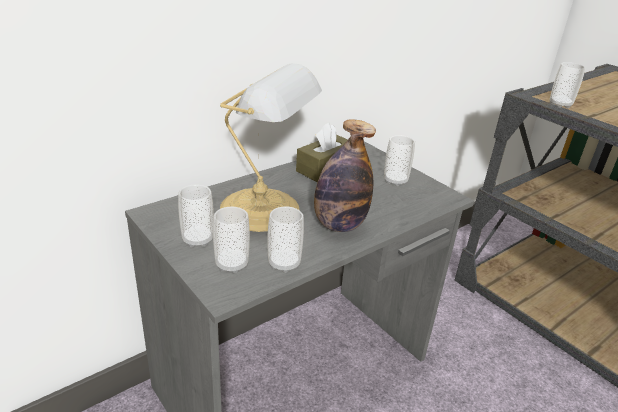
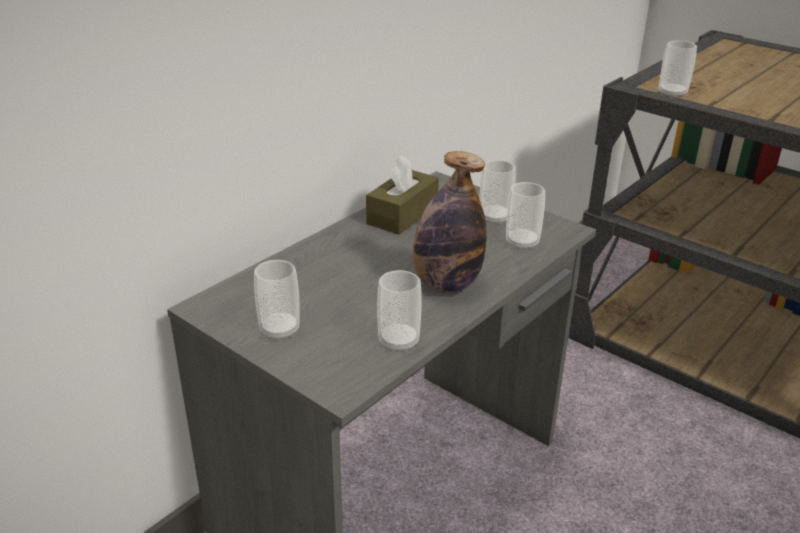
camera: 10 degrees left, 0 degrees up
cup [213,207,250,274] -> cup moved to [506,182,545,250]
table lamp [220,63,322,232] -> none

